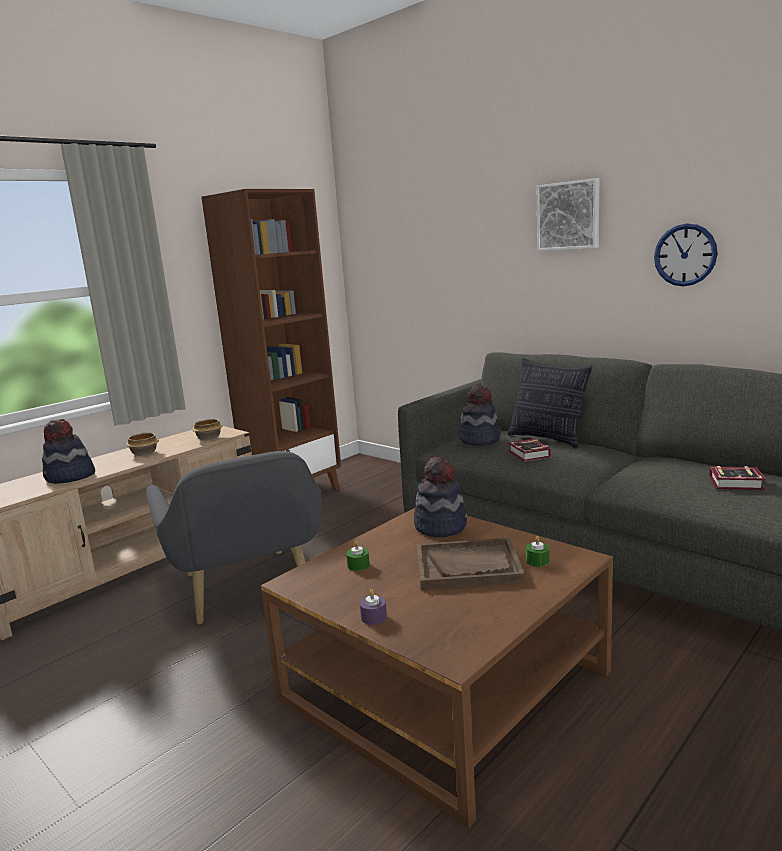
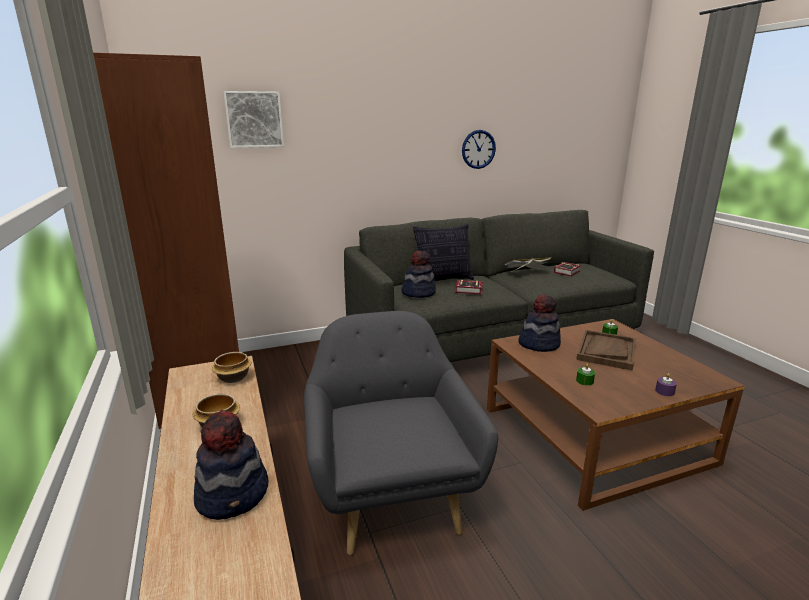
camera: 65 degrees left, 5 degrees up
grey armchair [146,451,322,625] -> grey armchair turned 105 degrees counterclockwise [304,311,498,556]
picture [537,178,599,251] -> picture moved to [223,91,284,148]
none -> book [504,257,552,272]

